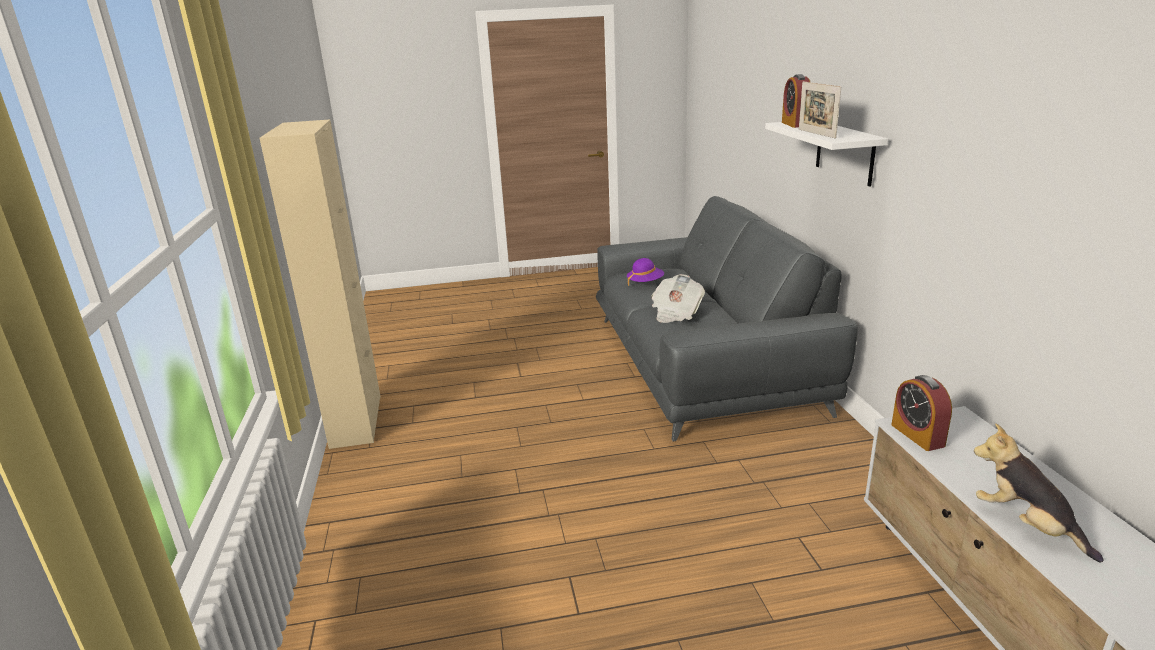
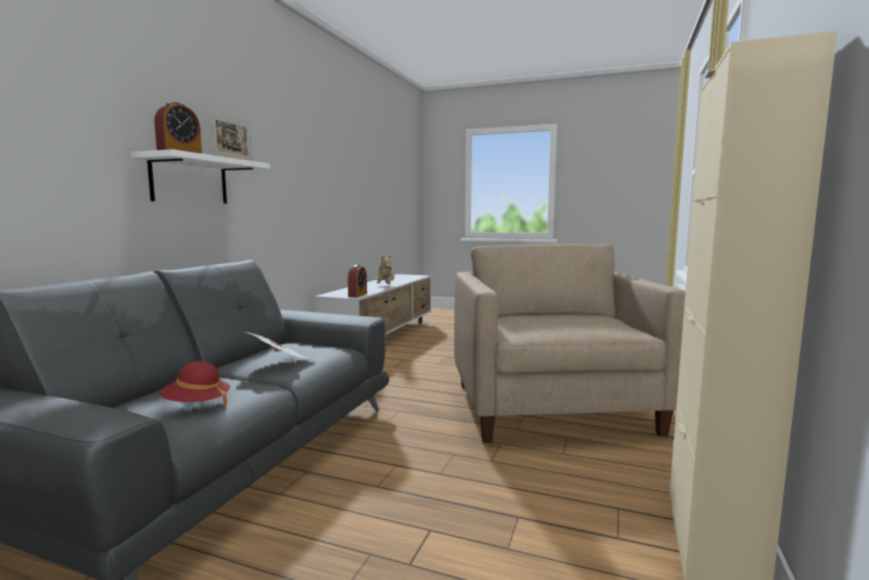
camera: 150 degrees left, 15 degrees down
purple hat [627,258,664,286] -> red hat [159,361,230,407]
none -> beige armchair [454,244,686,443]

